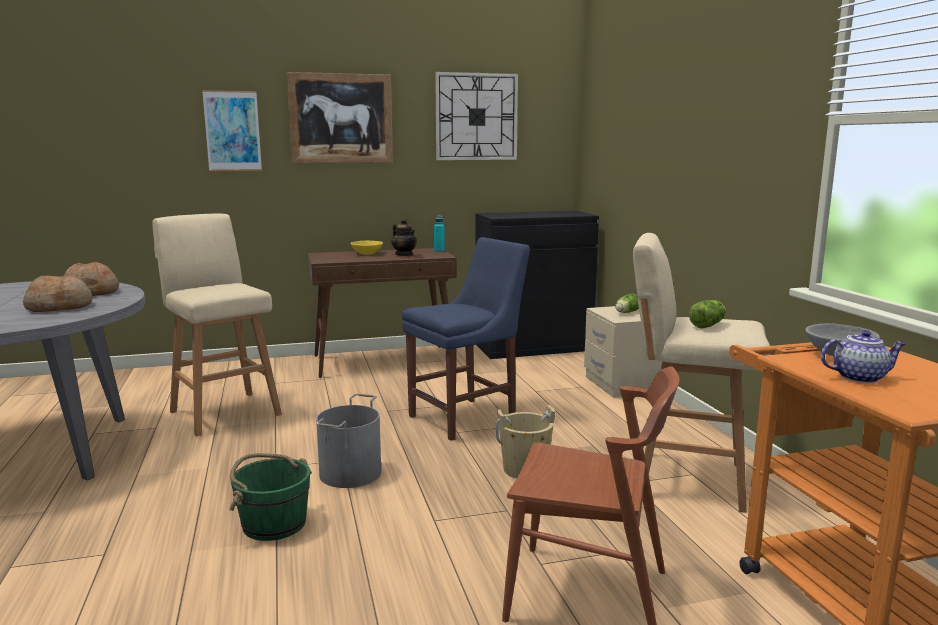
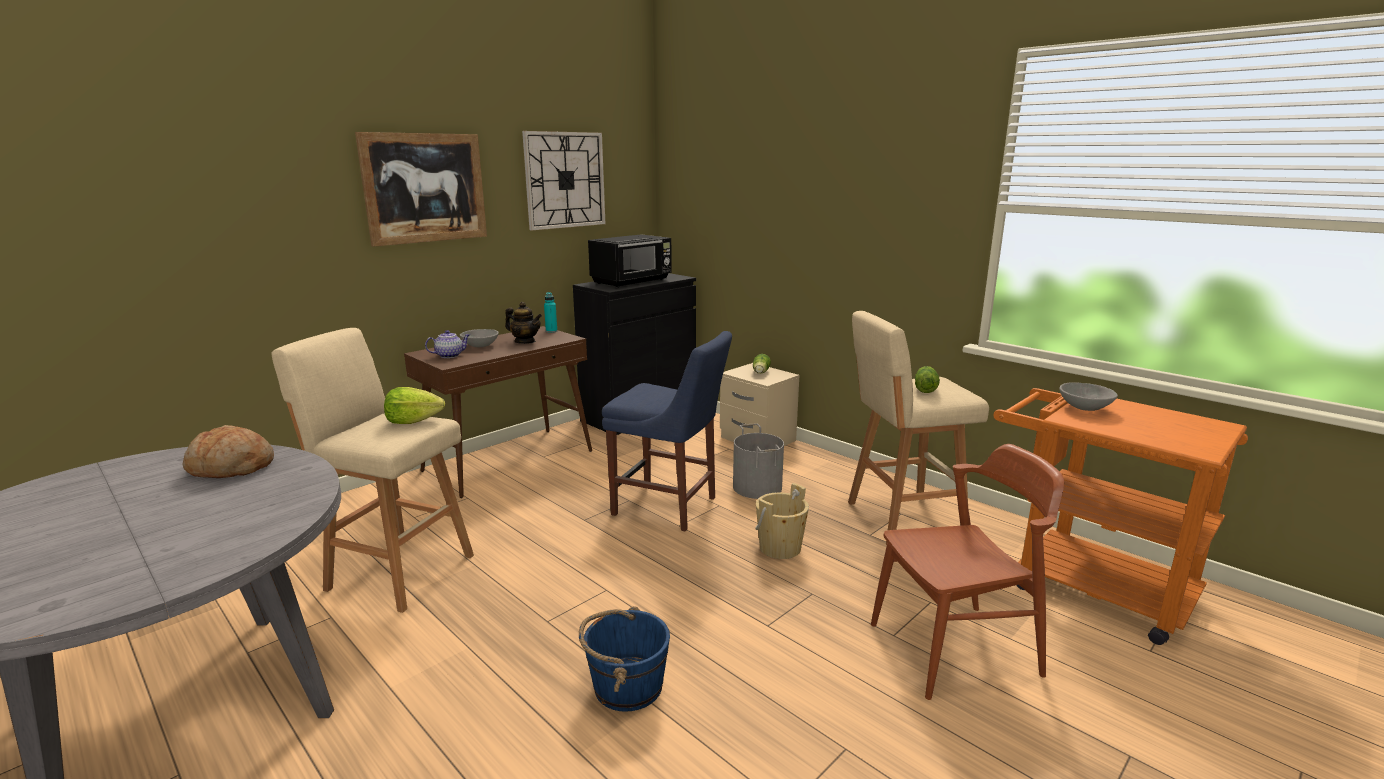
camera: 30 degrees left, 5 degrees up
bread [23,274,93,312] -> none
picture [202,90,262,171] -> none
green bucket [230,453,312,541] -> blue bucket [579,606,670,712]
grey bucket [316,394,381,488] -> grey bucket moved to [733,424,784,499]
yellow bowl [350,241,383,255] -> grey bowl [460,329,499,347]
blue chair [402,237,530,441] -> blue chair turned 90 degrees clockwise [602,331,732,531]
teapot [821,330,906,383] -> teapot moved to [425,330,470,358]
none -> lettuce [384,387,445,424]
none -> black microwave [588,234,672,288]

